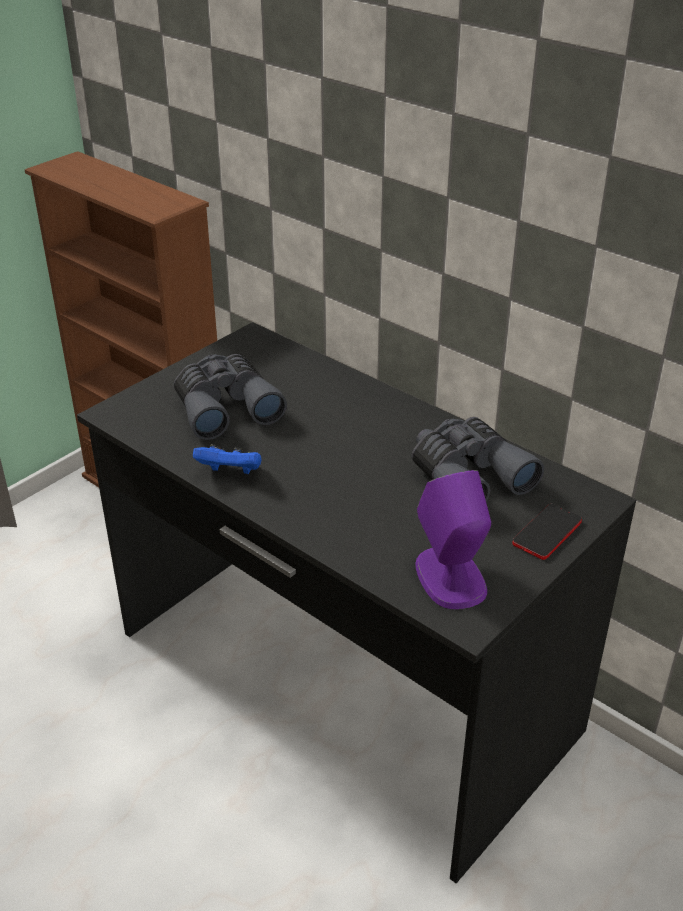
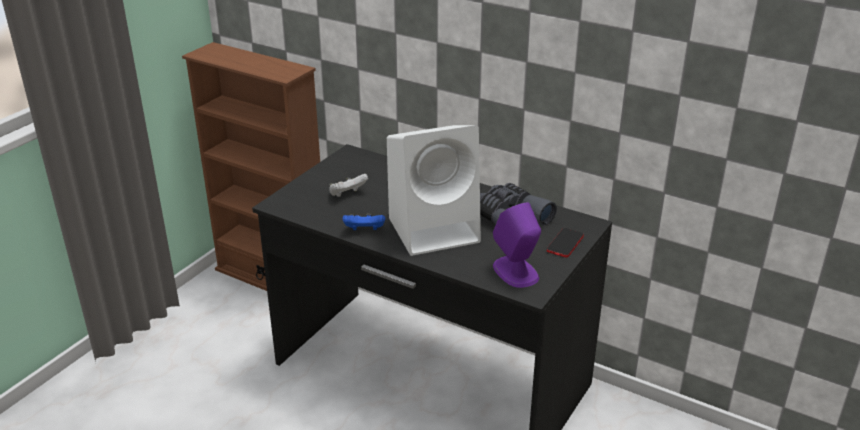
camera: 10 degrees left, 5 degrees down
grey binoculars [174,354,287,440] -> white game controller [330,174,368,197]
none -> white speaker [387,125,481,256]

